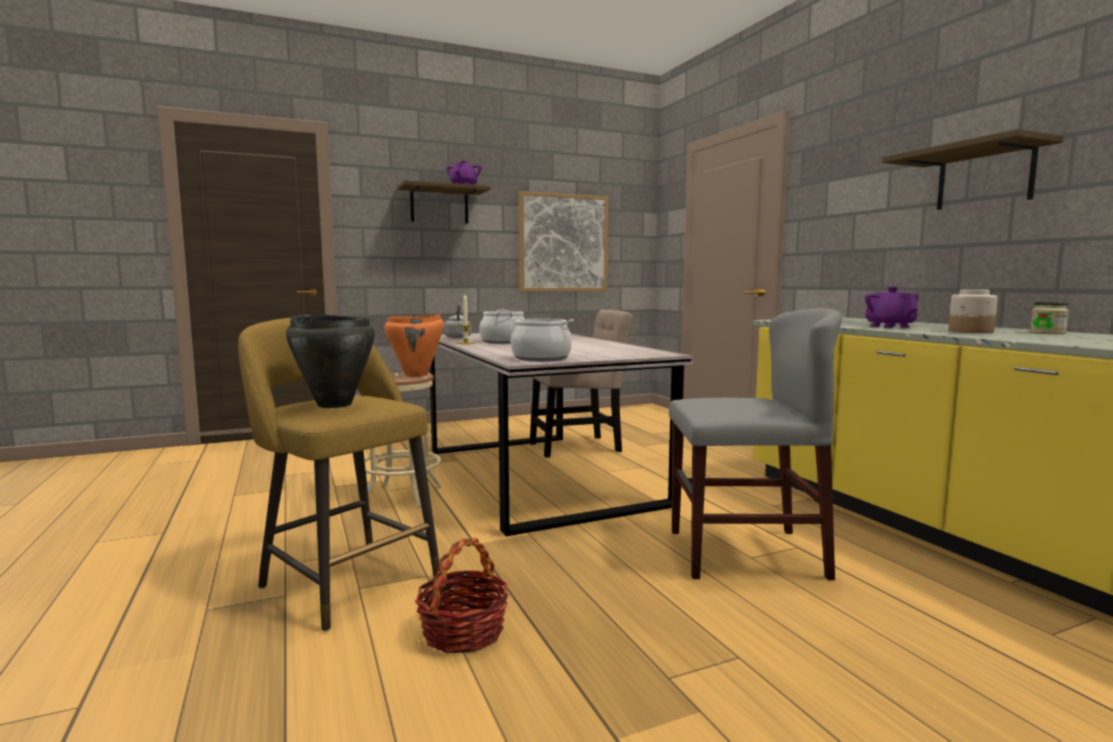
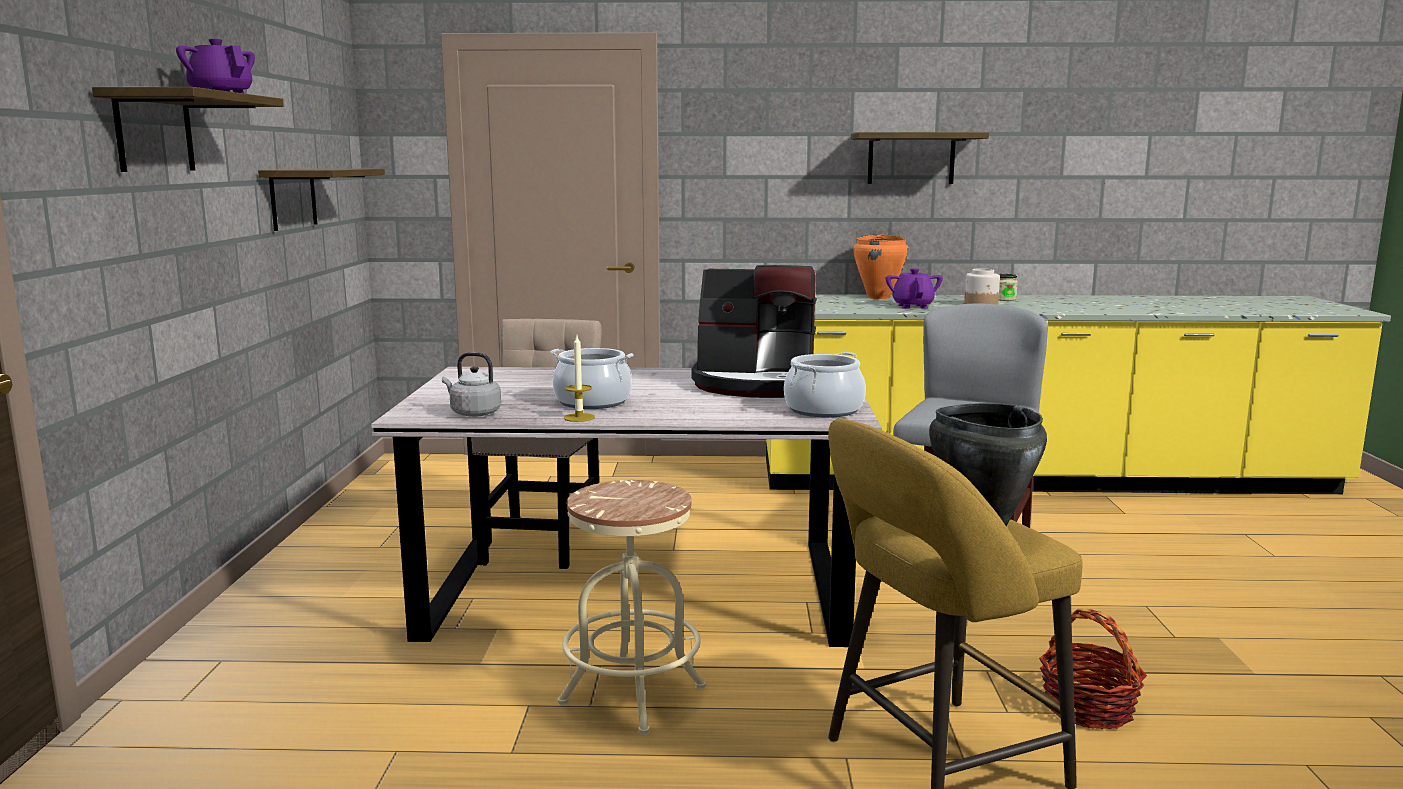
camera: 65 degrees left, 5 degrees up
orange cooking pot [385,314,444,377] -> orange cooking pot moved to [853,234,909,299]
picture [519,191,608,292] -> shelf [258,169,385,231]
purple teapot [865,287,919,328] -> purple teapot turned 75 degrees clockwise [886,268,943,309]
none -> coffee machine [691,265,817,398]

